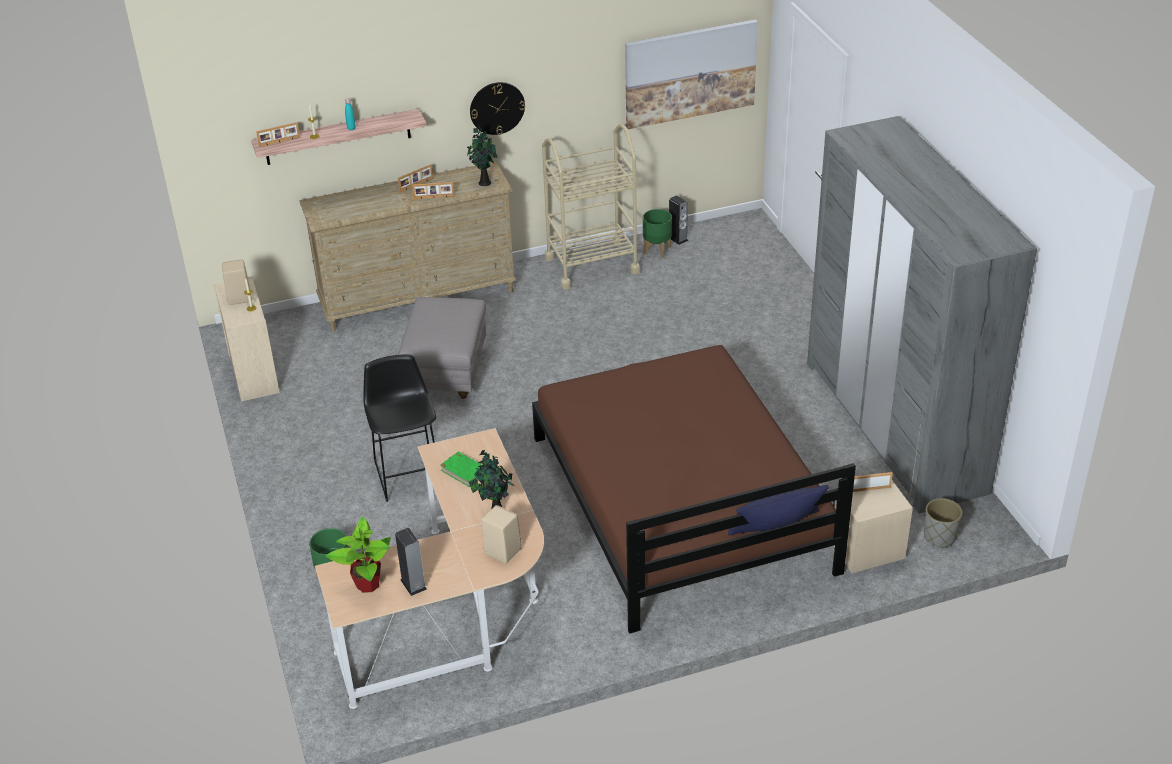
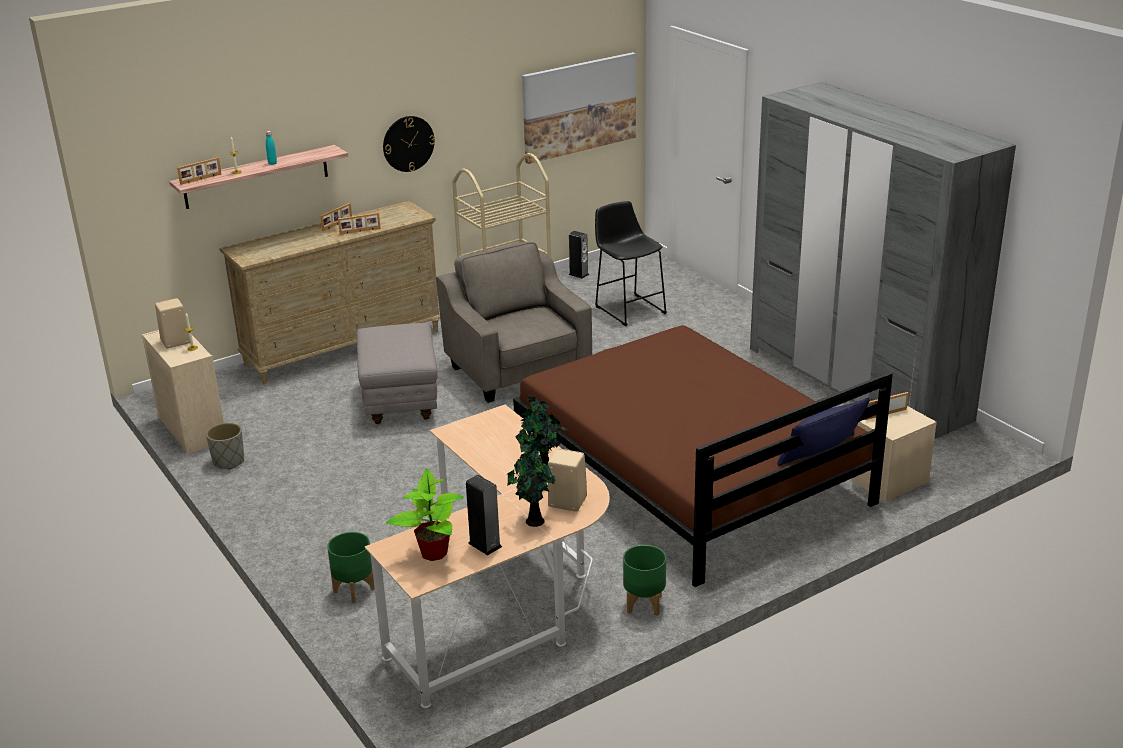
camera: 15 degrees left, 10 degrees down
black stool [363,354,436,502] -> black stool moved to [595,201,667,326]
green book [440,452,481,487] -> none
potted plant [467,124,498,186] -> potted plant moved to [507,439,556,527]
green planter [643,209,672,258] -> green planter moved to [623,545,666,616]
grey planter [924,498,962,548] -> grey planter moved to [206,423,244,470]
none -> grey armchair [436,242,592,403]

